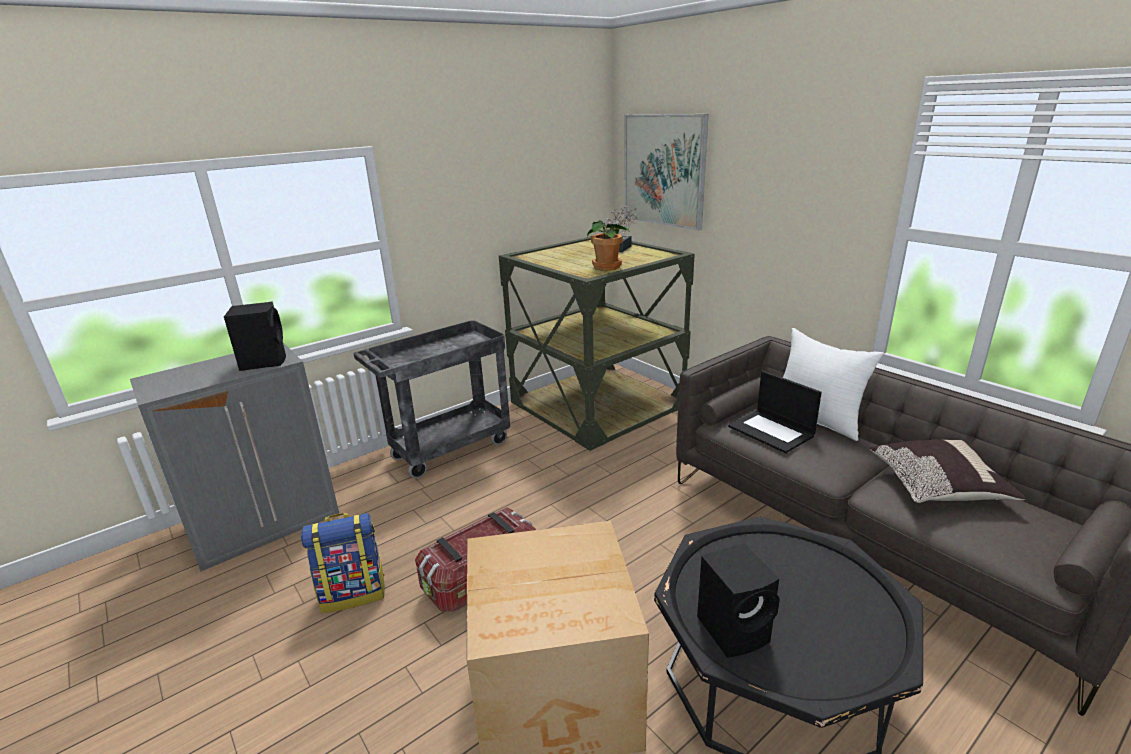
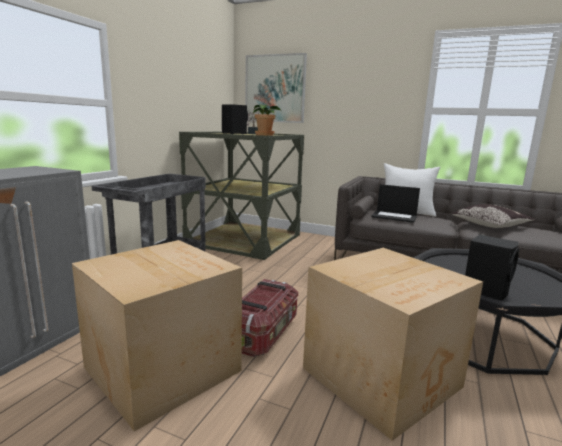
camera: 30 degrees left, 10 degrees down
black speaker [224,301,286,371] -> black speaker moved to [222,104,248,134]
backpack [301,513,385,613] -> cardboard box [72,240,242,432]

